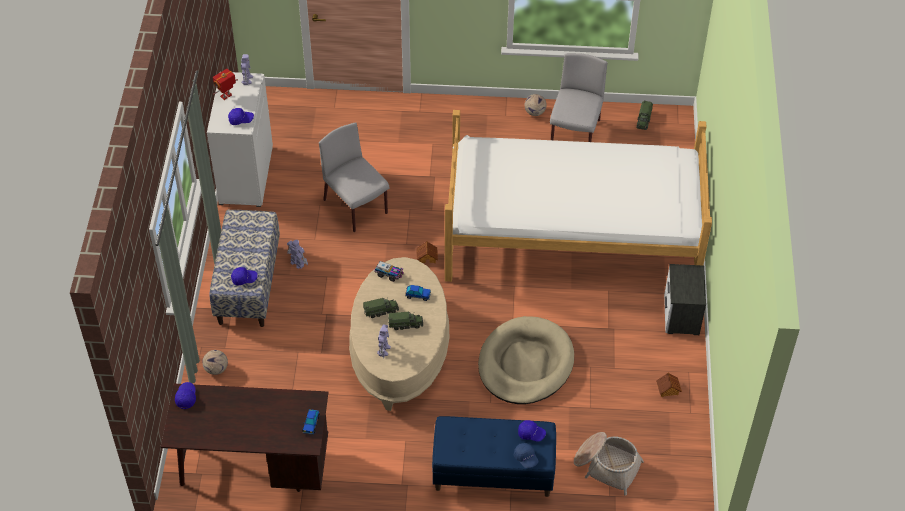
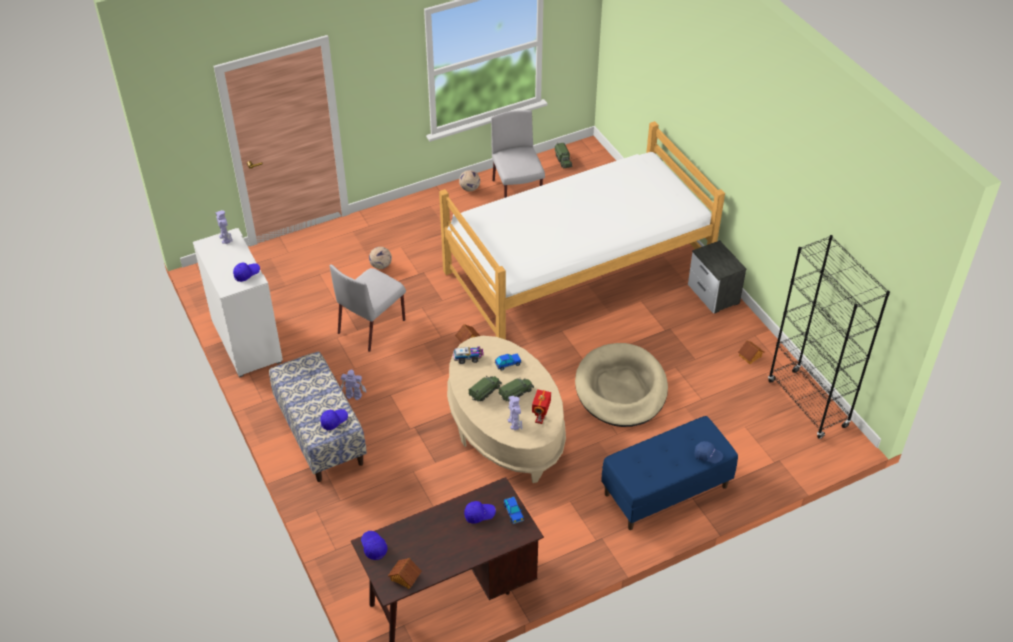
camera: 30 degrees left, 5 degrees down
football [202,350,228,375] -> football moved to [369,247,392,269]
toy robot [213,69,238,100] -> toy robot moved to [532,389,551,424]
grey chair [319,122,389,232] -> grey chair turned 75 degrees counterclockwise [330,264,406,352]
blue cap [518,420,546,442] -> blue cap moved to [464,501,496,524]
basket [574,432,644,496] -> none
none -> toy house [388,558,422,589]
none -> black bookcase [768,235,890,439]

